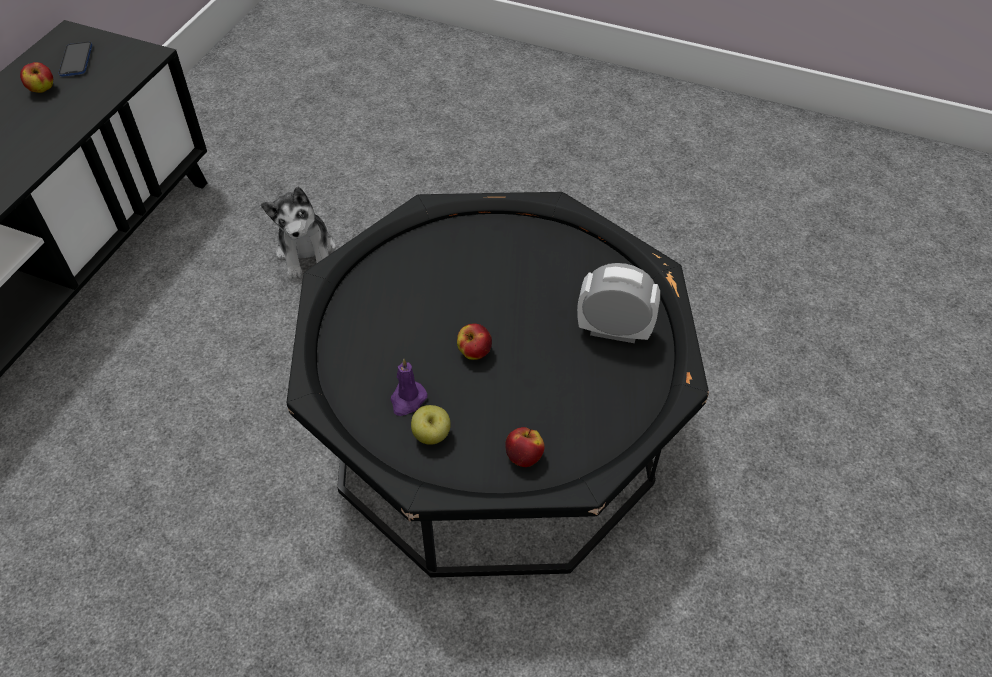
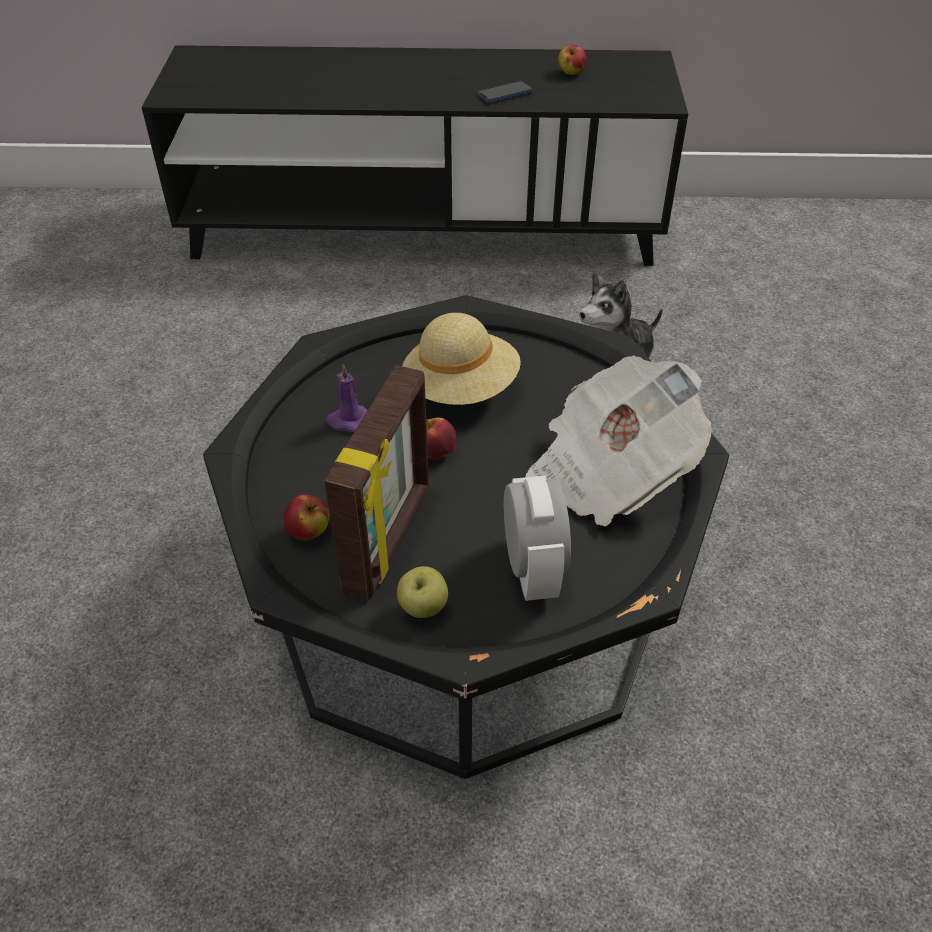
camera: 70 degrees right, 5 degrees down
phone [59,42,92,77] -> phone moved to [477,81,534,102]
apple [411,405,451,445] -> apple moved to [397,566,448,618]
none -> picture frame [324,365,429,600]
none -> beige hat [402,313,521,405]
none -> newspaper [525,355,712,526]

